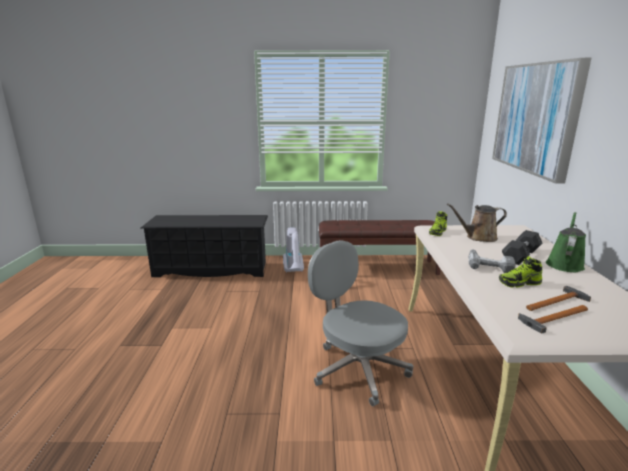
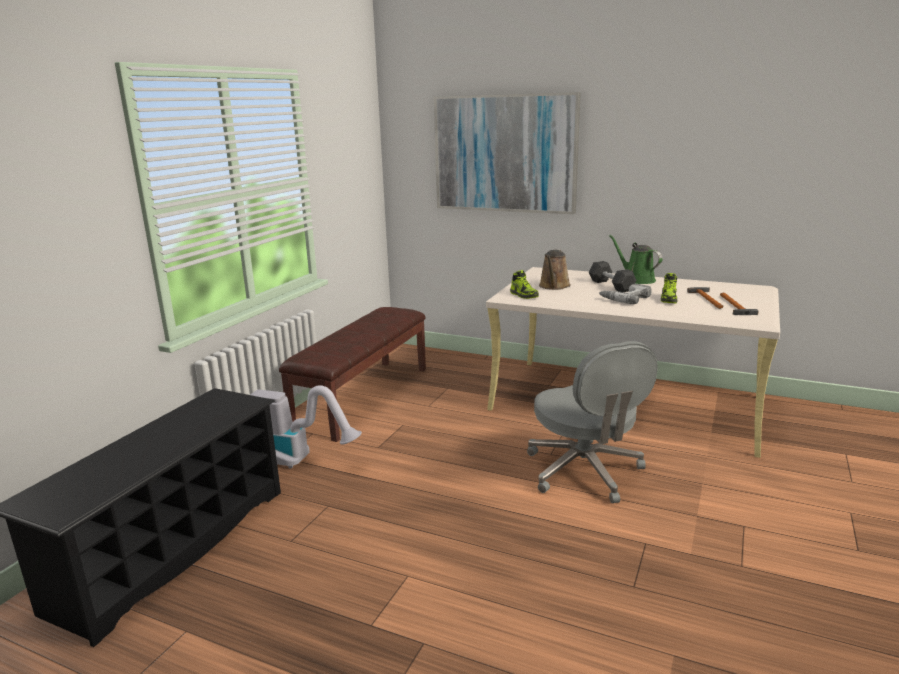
camera: 65 degrees left, 0 degrees up
grey office chair [308,240,414,406] -> grey office chair turned 90 degrees counterclockwise [527,341,658,503]

